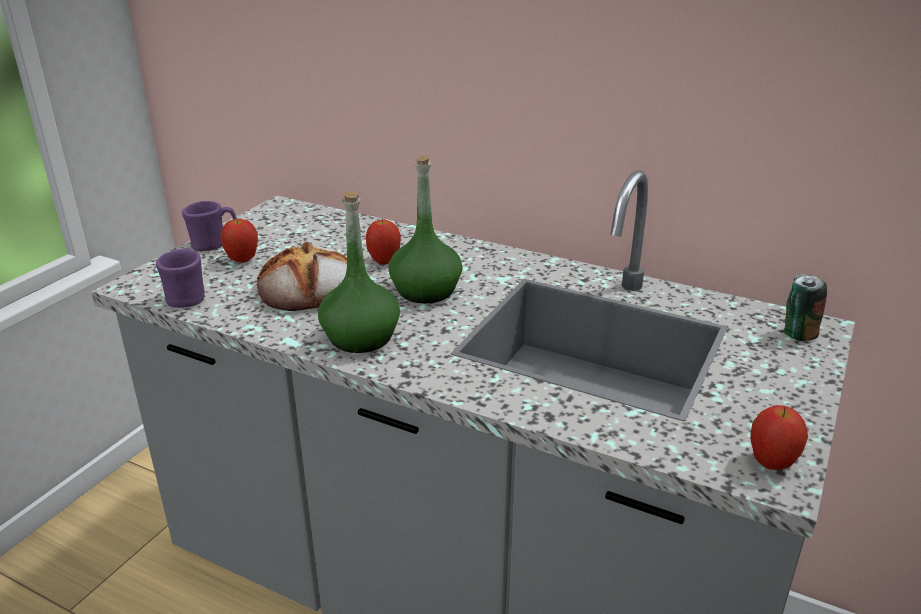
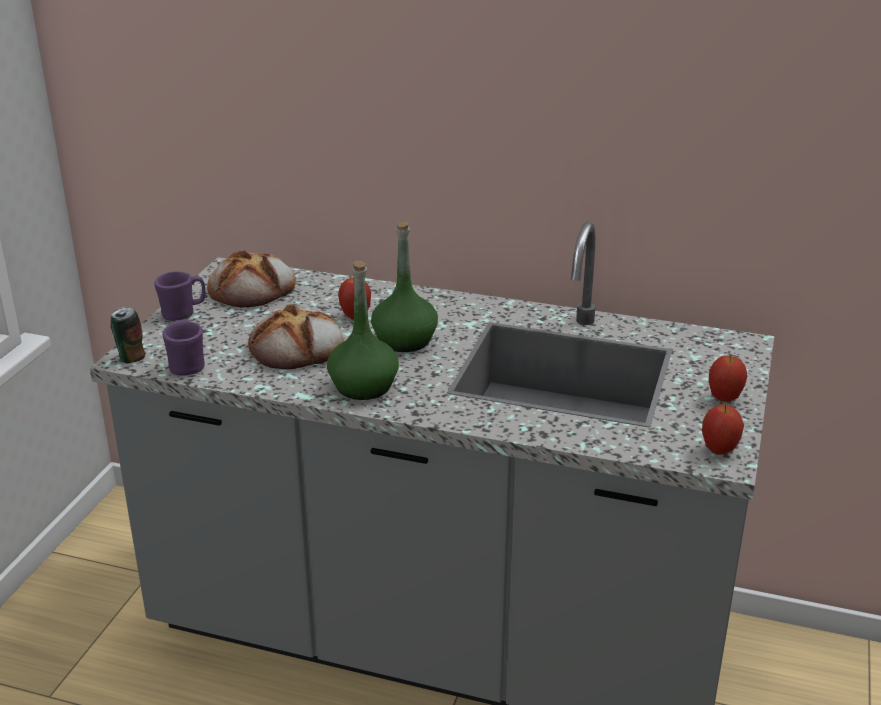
camera: 10 degrees left, 0 degrees up
apple [220,217,258,263] -> apple moved to [709,356,748,402]
can [784,274,827,341] -> can moved to [111,307,145,363]
none -> bread [207,250,296,307]

